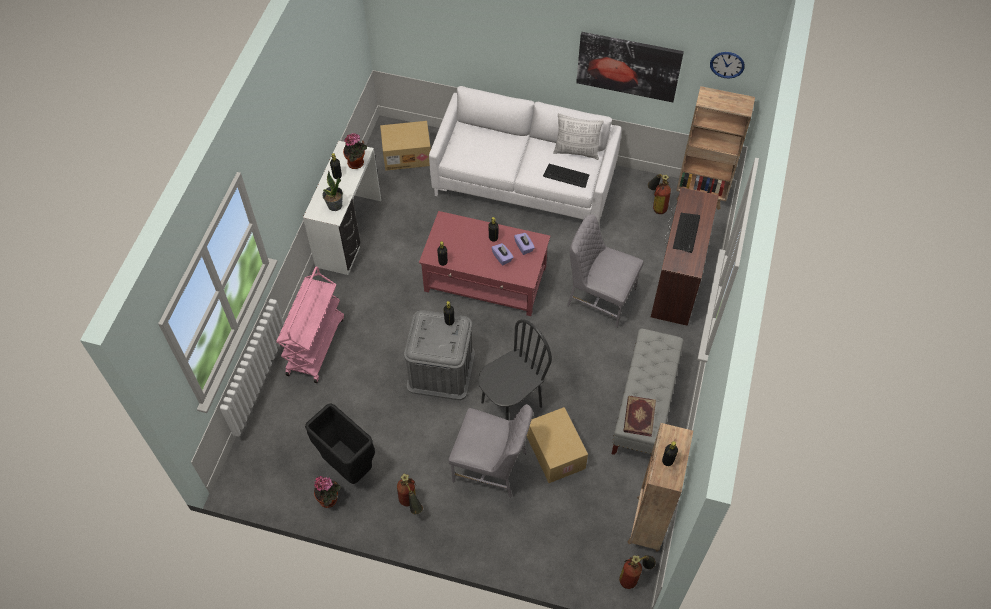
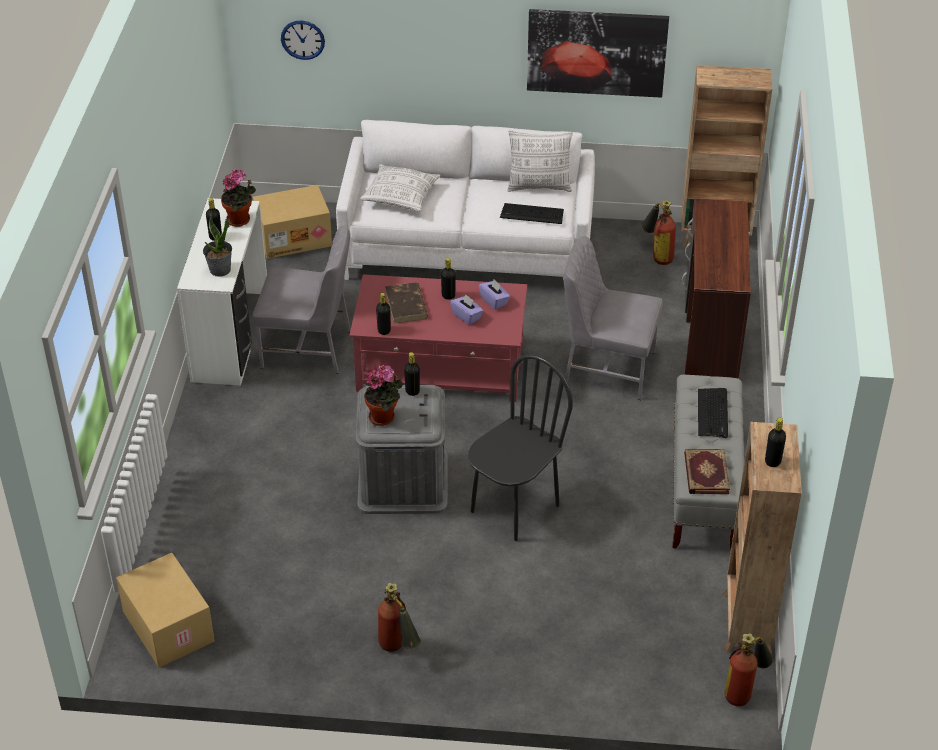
camera: 10 degrees left, 15 degrees down
pink cart [277,267,344,383] -> none
black trash can [305,403,375,484] -> none
potted plant [314,476,341,508] -> potted plant moved to [364,365,403,426]
grey chair [448,404,533,497] -> grey chair moved to [252,225,351,374]
cardboard box [527,407,588,483] -> cardboard box moved to [116,553,215,668]
keyboard [673,213,700,253] -> keyboard moved to [698,388,728,438]
wall clock [710,52,745,79] -> wall clock moved to [281,20,325,60]
none -> pillow [360,164,440,212]
none -> brown book [385,282,428,324]

